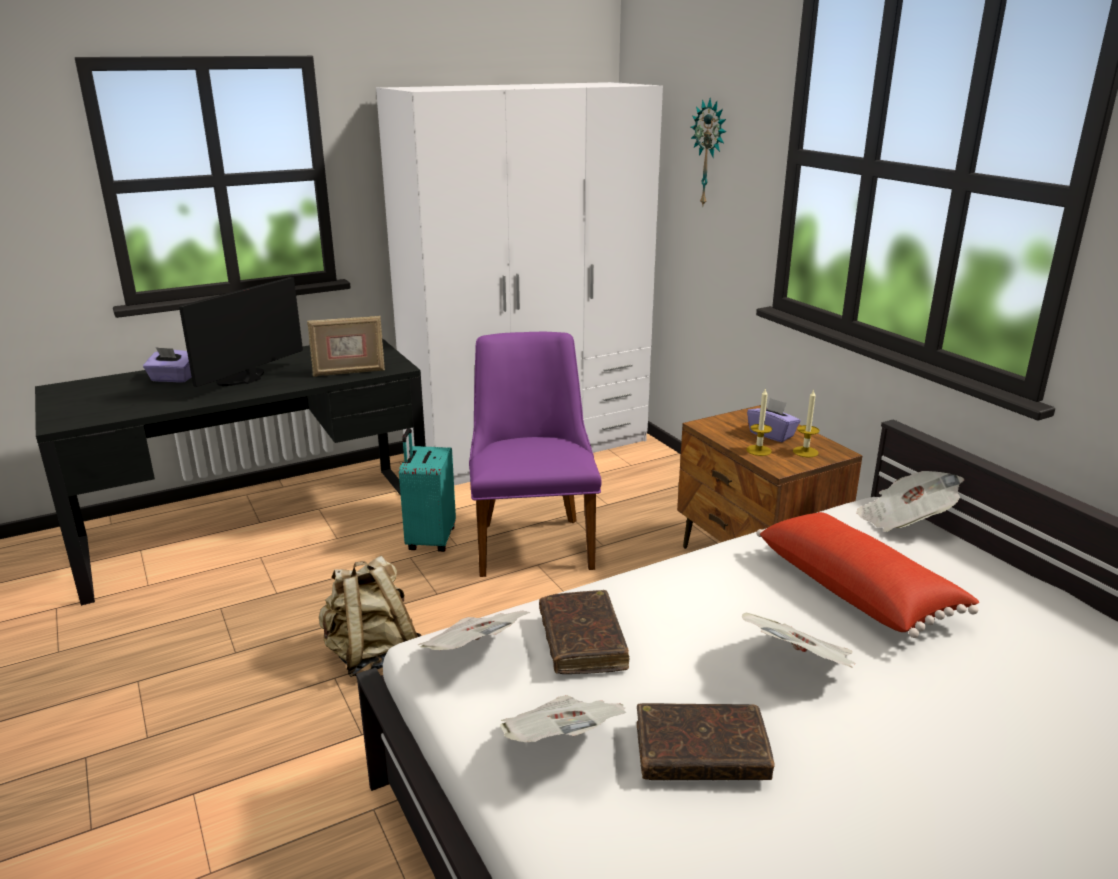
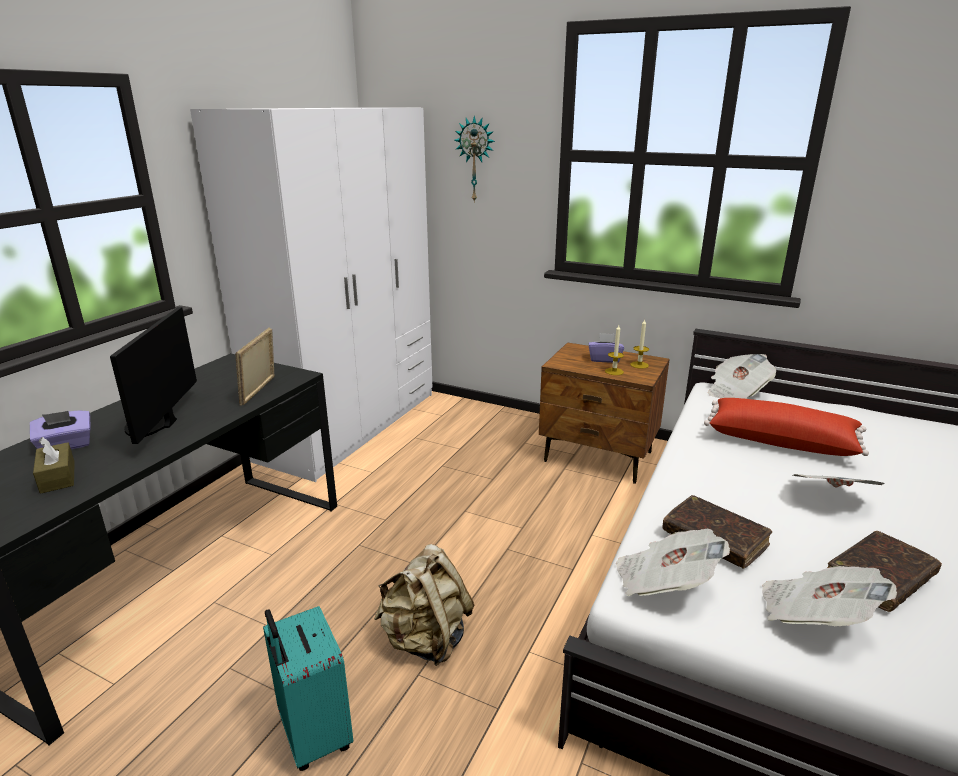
camera: 35 degrees left, 0 degrees up
picture frame [307,316,385,377] -> picture frame turned 150 degrees clockwise [235,327,275,406]
turquoise suitcase [399,428,456,552] -> turquoise suitcase moved to [263,606,353,771]
purple chair [469,332,602,577] -> none
none -> brown tissue box [33,437,75,494]

